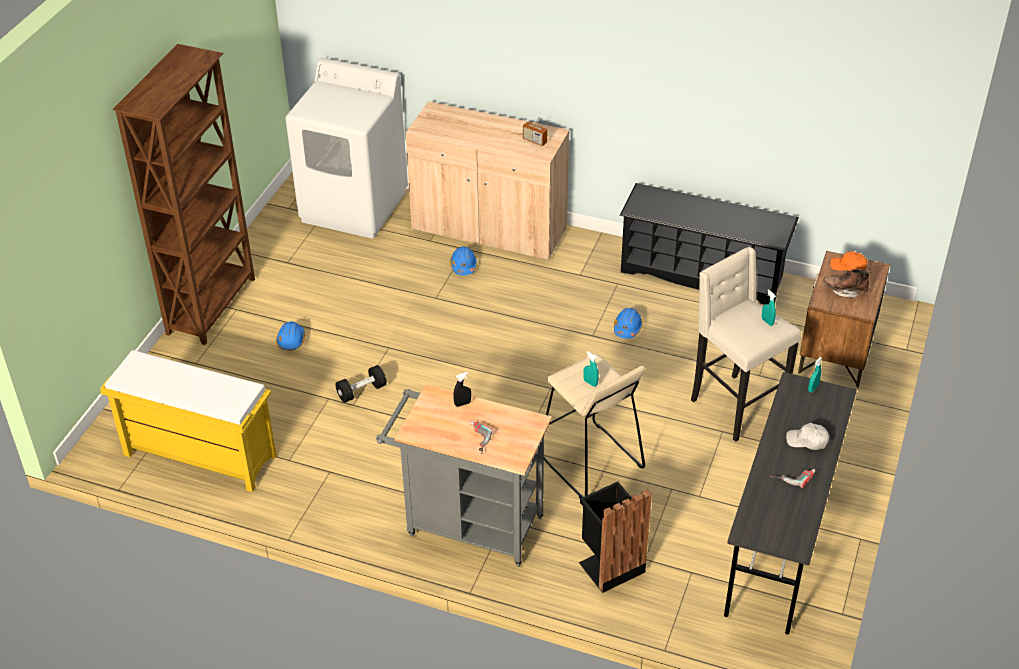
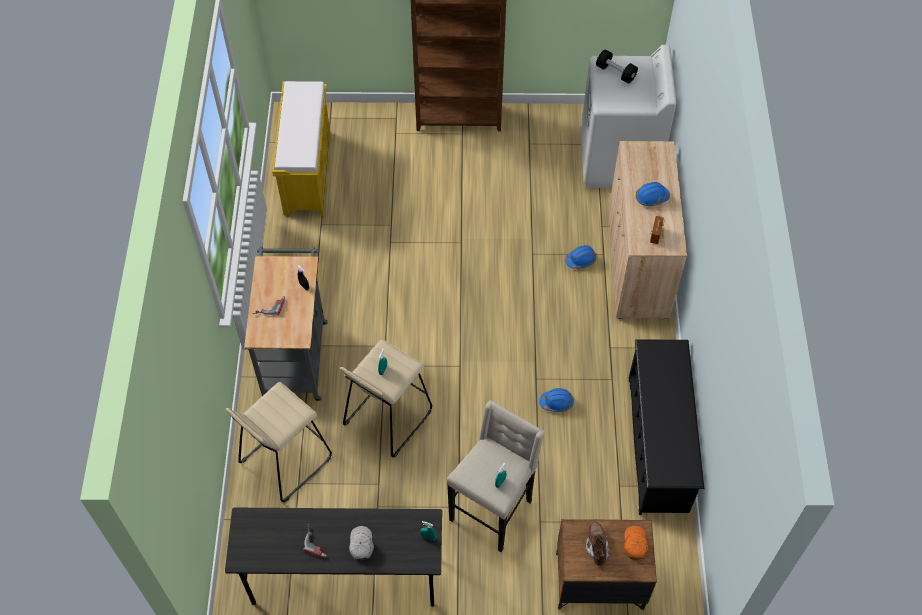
camera: 70 degrees right, 15 degrees up
blue hard hat [276,321,305,351] -> blue hard hat moved to [636,182,670,206]
black dumbbell [335,365,387,403] -> black dumbbell moved to [596,49,638,84]
black trash can [579,481,652,593] -> beige stool [225,382,332,502]

